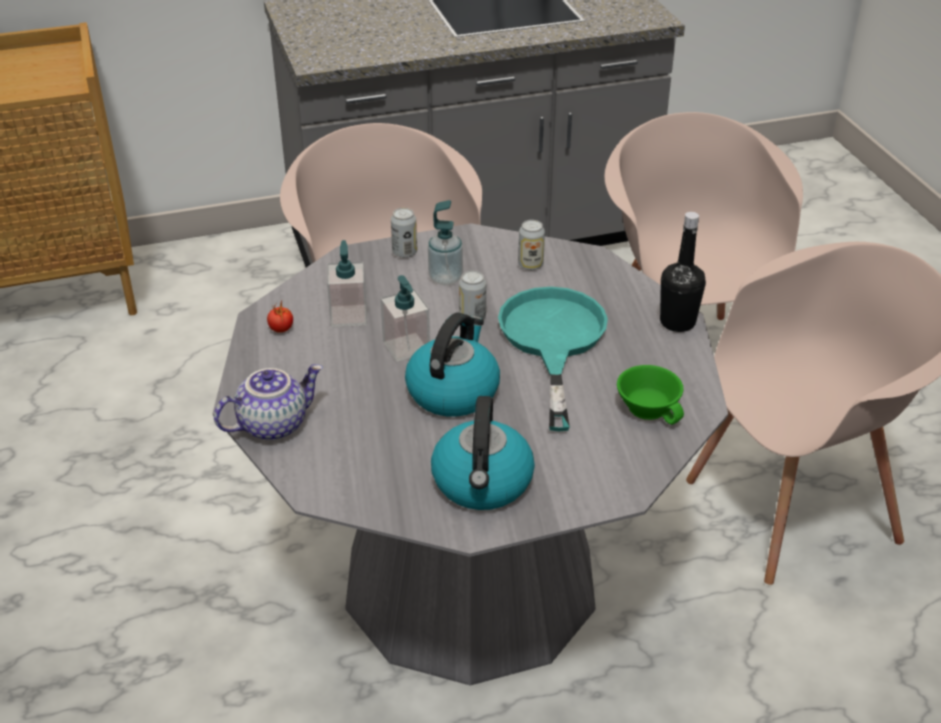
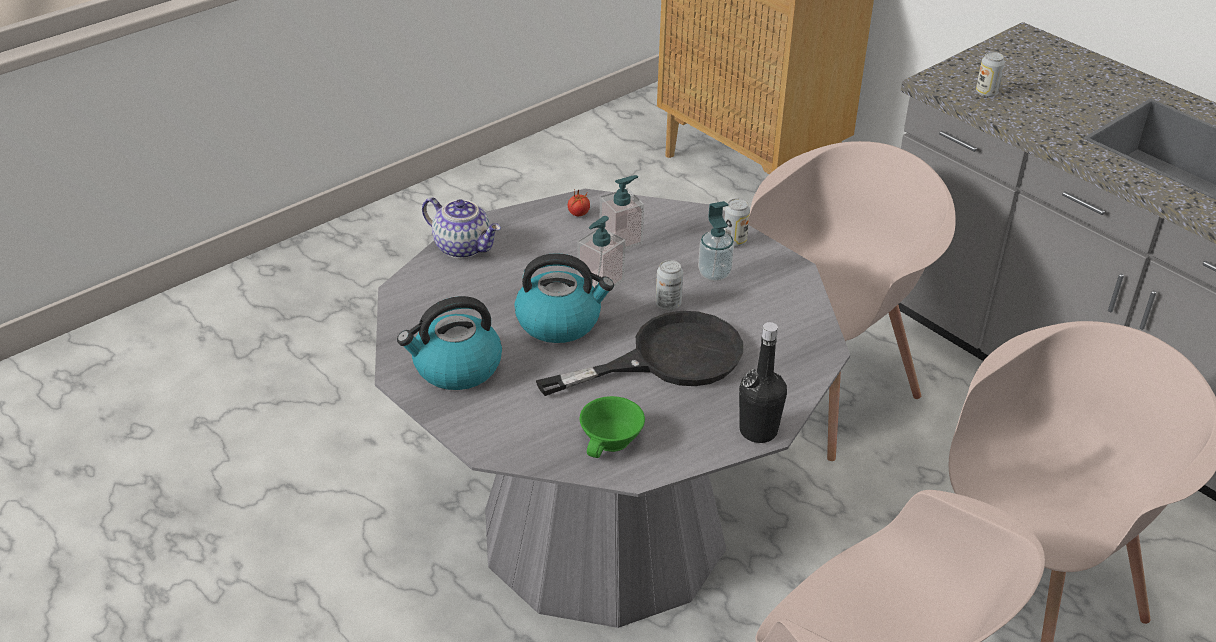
camera: 65 degrees right, 0 degrees up
turquoise frying pan [498,287,608,431] -> black frying pan [536,311,743,396]
can [518,220,545,270] -> can moved to [976,52,1005,97]

